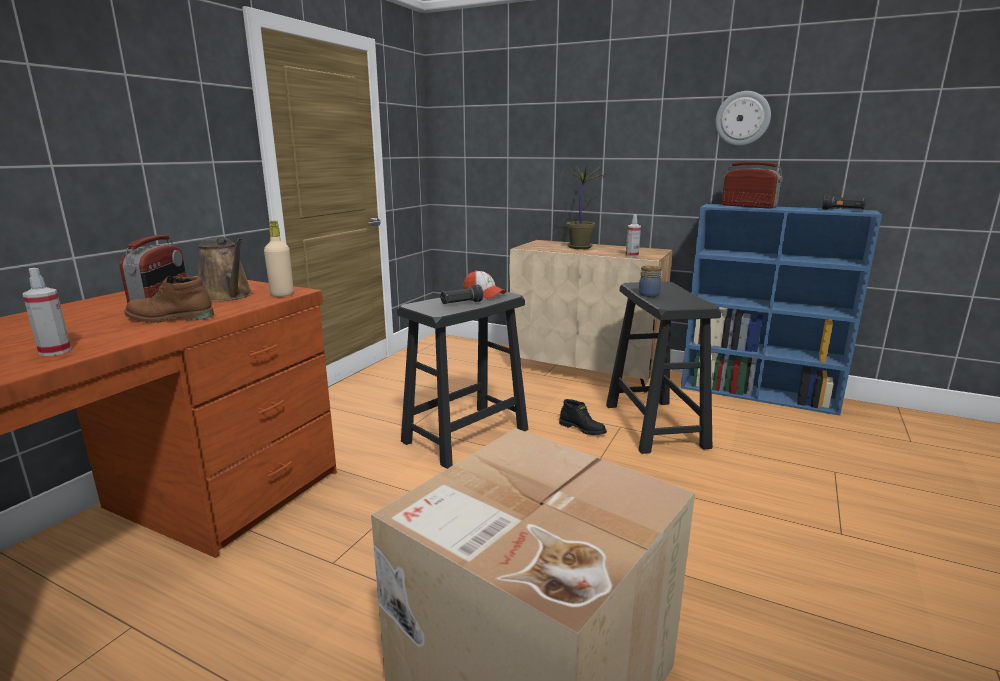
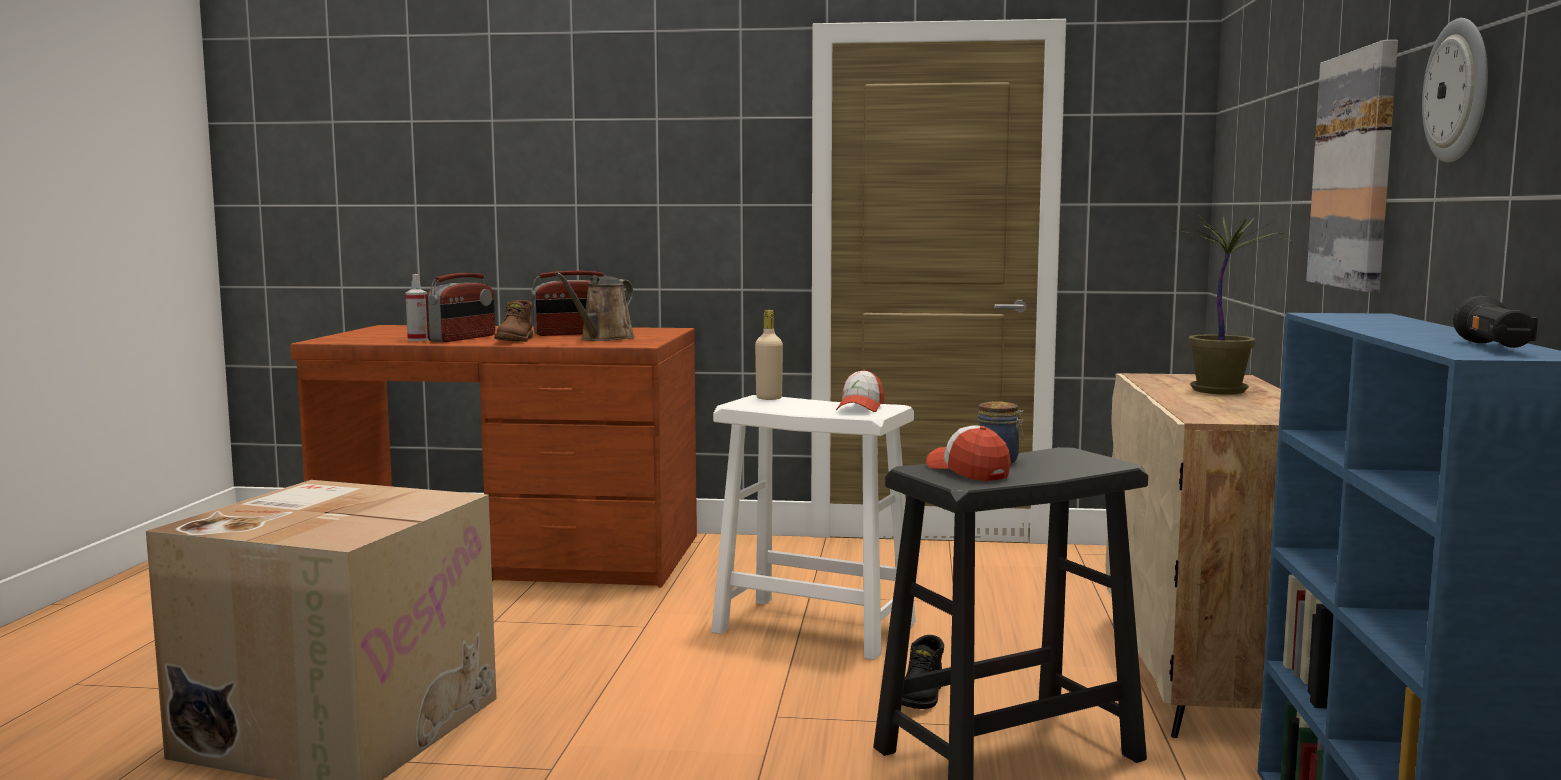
camera: 70 degrees right, 10 degrees down
brown boot [124,276,214,323] -> brown boot turned 150 degrees counterclockwise [494,300,533,342]
beige bottle [264,221,294,297] -> beige bottle moved to [755,310,783,400]
black stool [397,292,528,469] -> white stool [711,395,916,660]
black flashlight [440,285,483,304] -> none
spray bottle [626,214,641,257] -> none
radio [722,162,783,209] -> radio moved to [426,273,495,342]
none -> cap [926,426,1011,481]
none -> picture [1306,40,1398,292]

